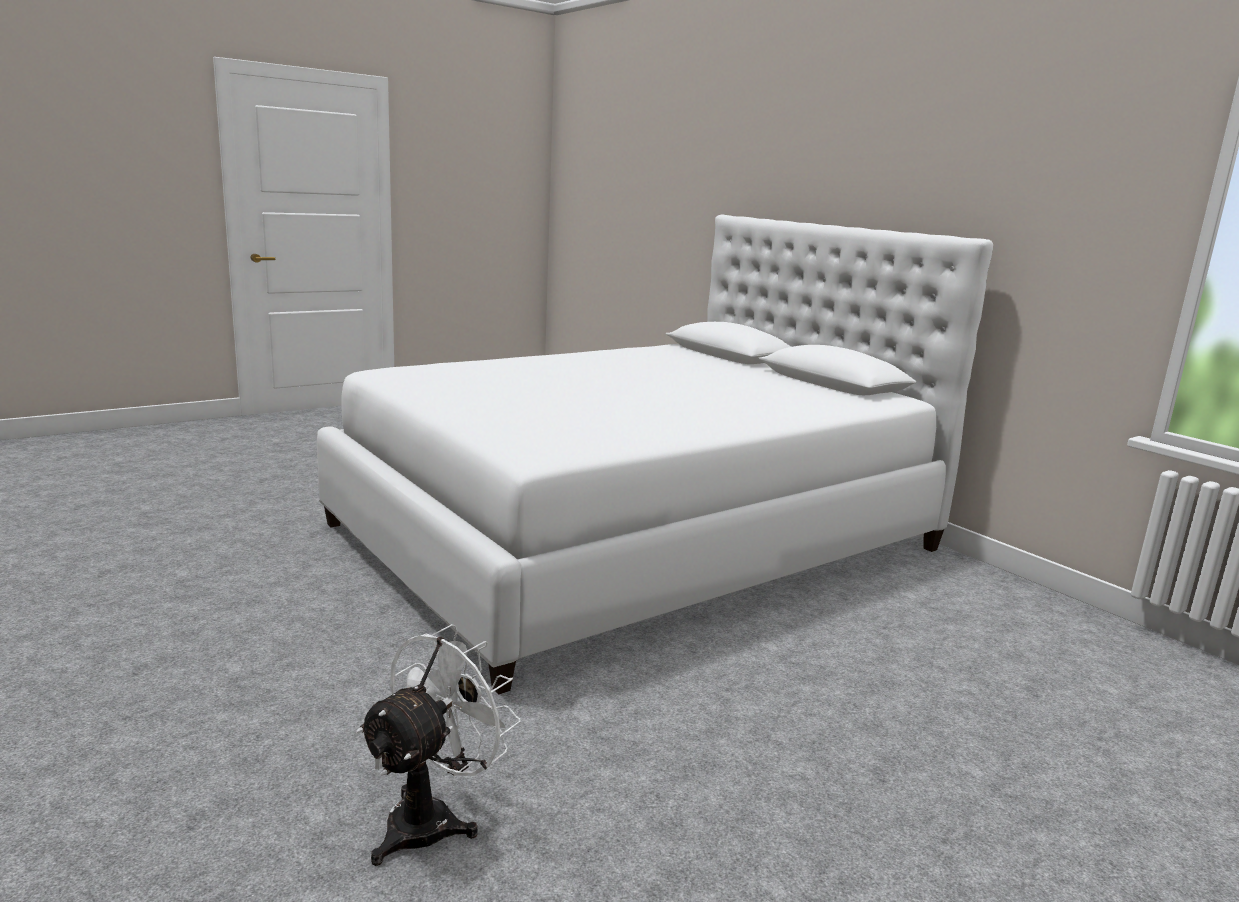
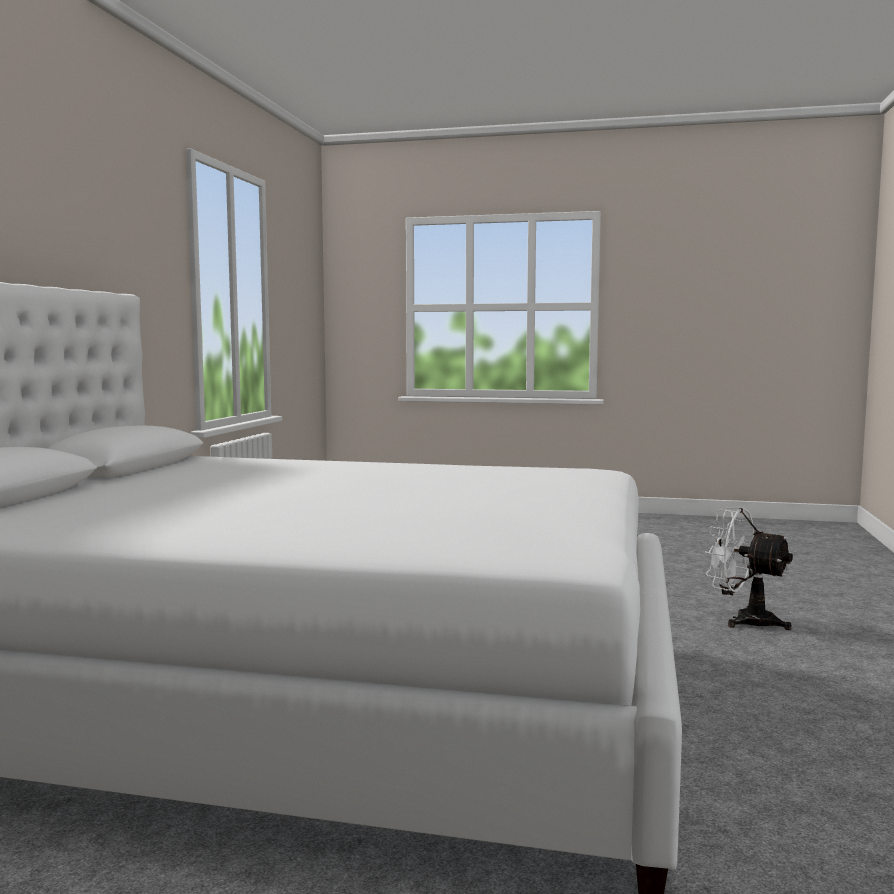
camera: 130 degrees left, 10 degrees down
white fan [356,624,520,866] -> white fan turned 45 degrees clockwise [705,507,793,630]

